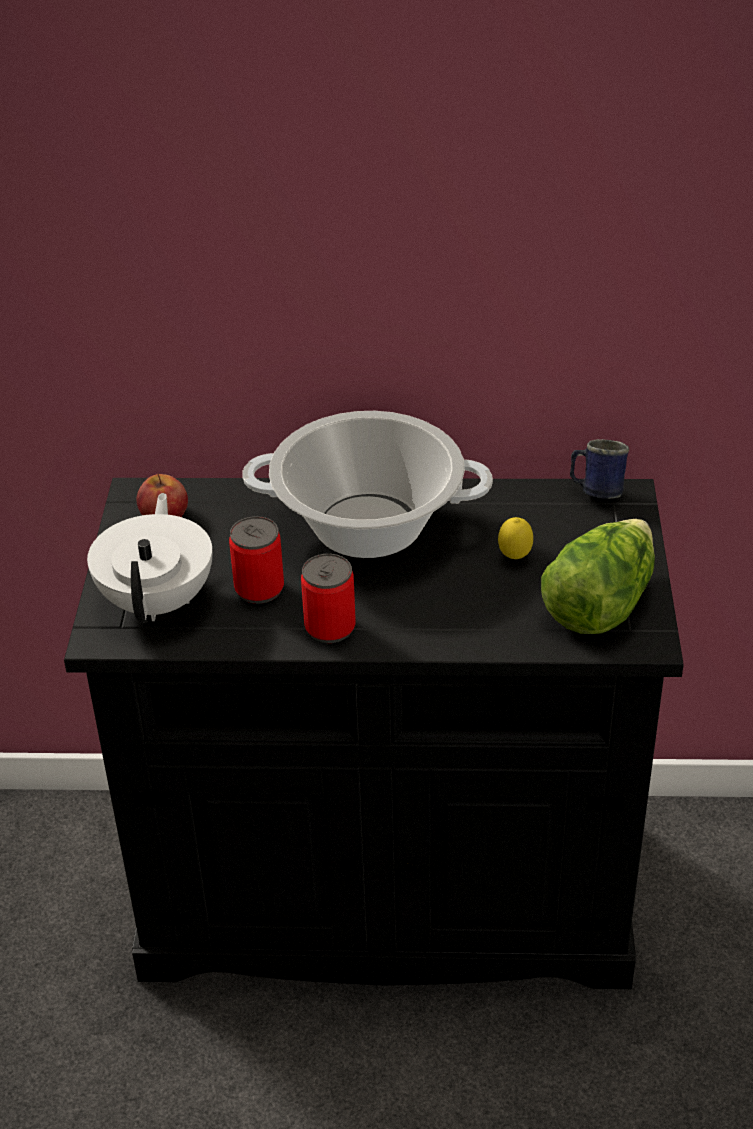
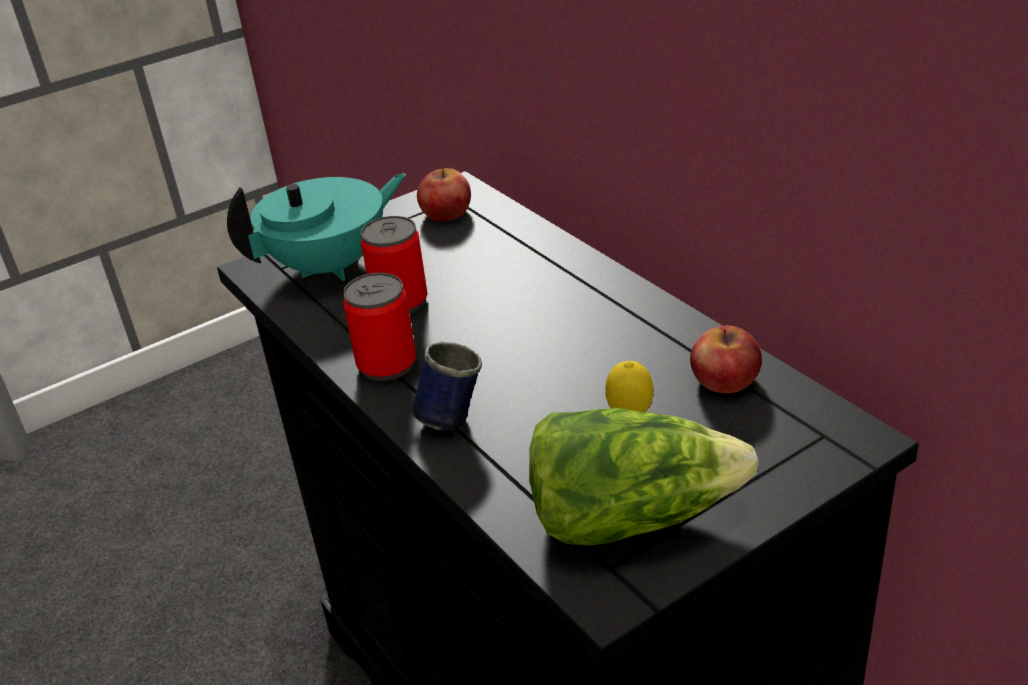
camera: 55 degrees right, 5 degrees down
white teapot [87,493,212,622] -> turquoise teapot [227,173,406,281]
cooking pot [242,411,493,558] -> none
blue mug [570,439,629,499] -> blue mug moved to [413,342,482,430]
none -> apple [690,326,762,393]

